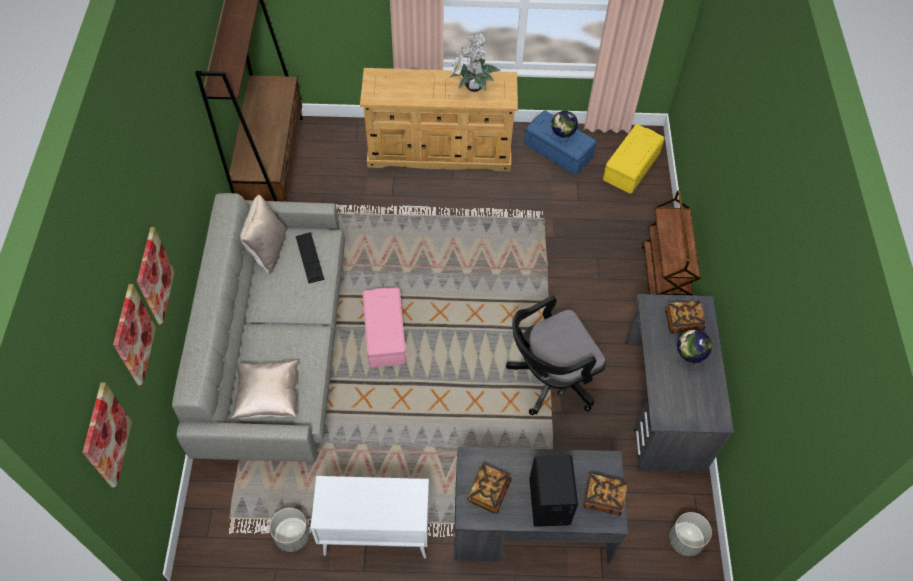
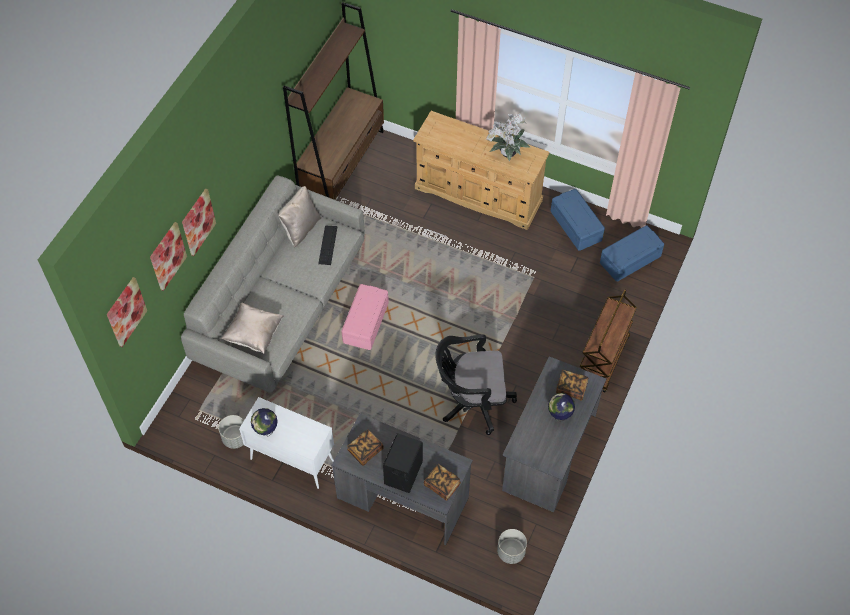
camera: 25 degrees right, 0 degrees up
globe [551,111,578,142] -> globe moved to [251,408,278,437]
yellow storage box [603,124,665,193] -> blue storage box [600,225,664,281]

